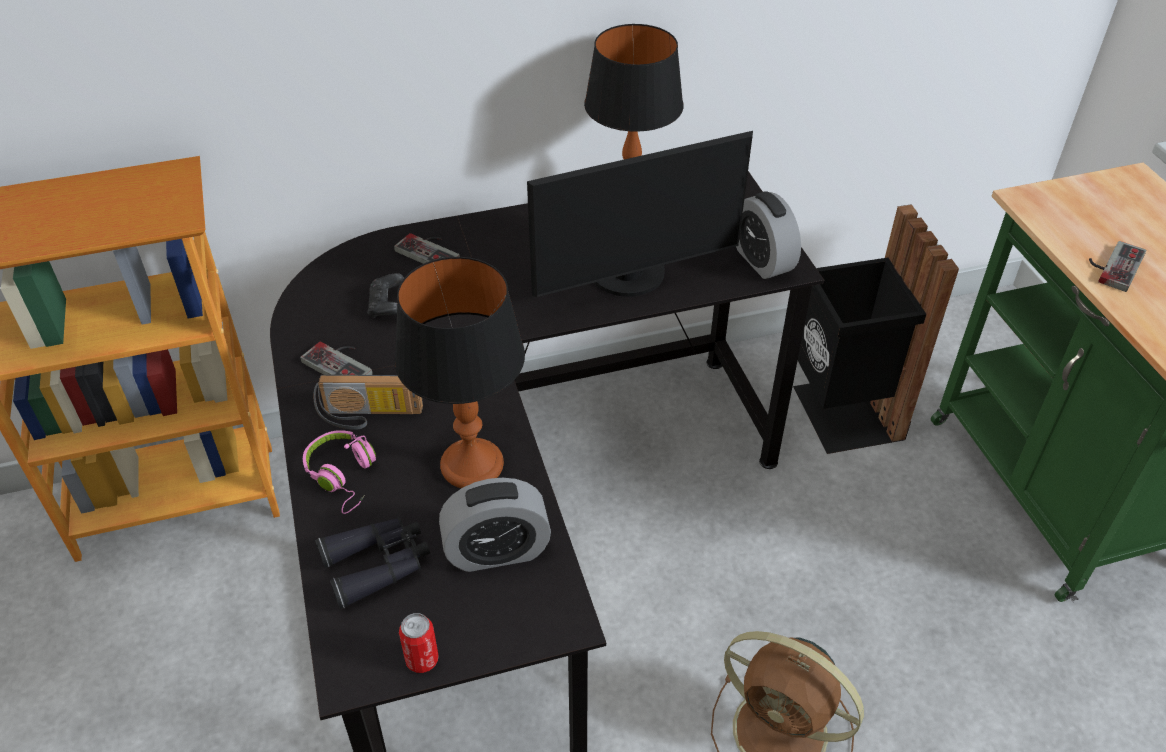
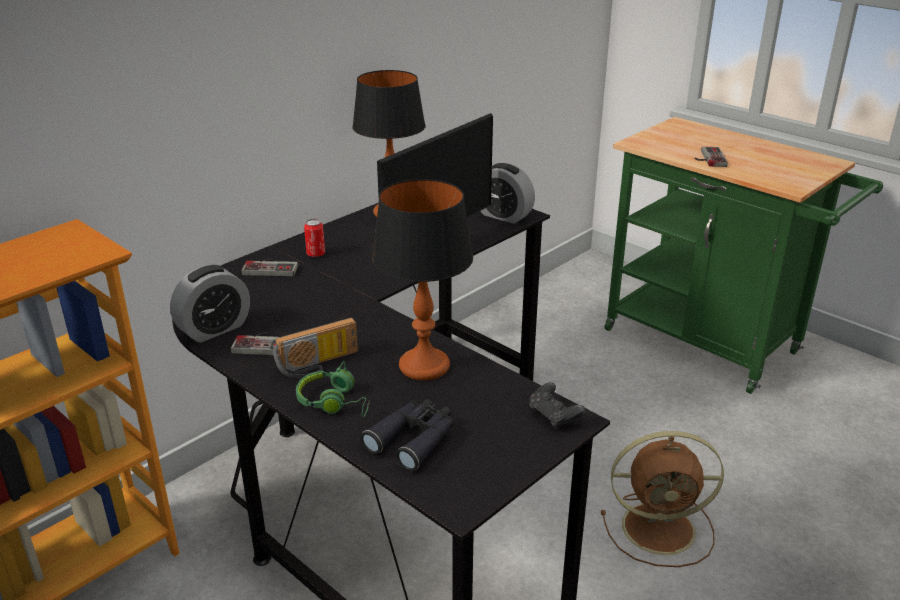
camera: 30 degrees left, 15 degrees down
pink headphones [303,430,376,514] -> green headphones [296,361,370,417]
black game controller [367,273,404,318] -> black game controller moved to [529,382,586,429]
can [399,613,439,673] -> can moved to [304,219,325,257]
alarm clock [439,478,551,572] -> alarm clock moved to [170,265,250,343]
black trash can [793,204,959,454] -> none

